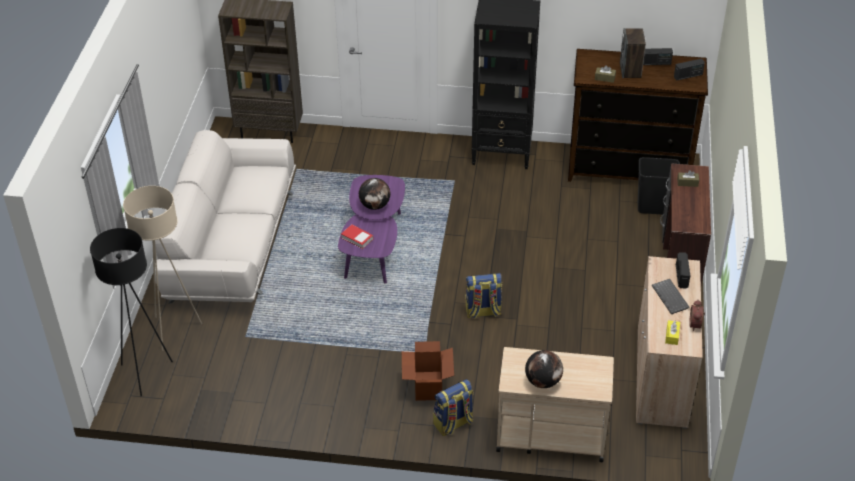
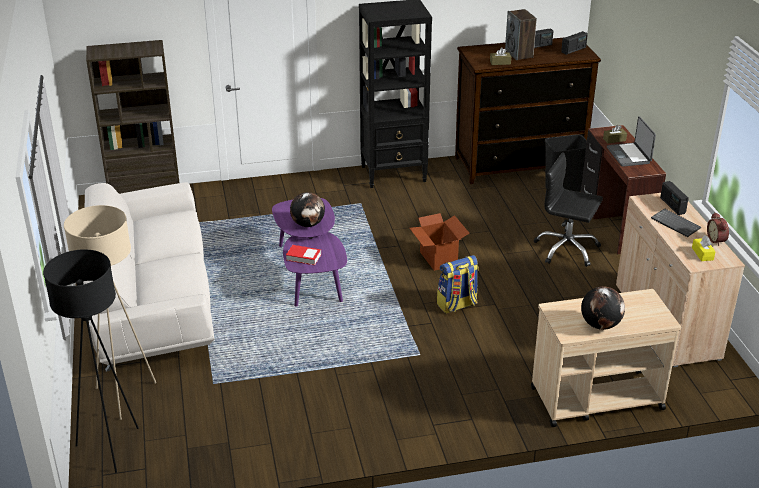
camera: 20 degrees left, 10 degrees down
cardboard box [402,341,454,401] -> cardboard box moved to [410,213,470,271]
backpack [433,379,473,436] -> none
none -> black office chair [534,152,603,267]
none -> laptop [607,116,656,167]

